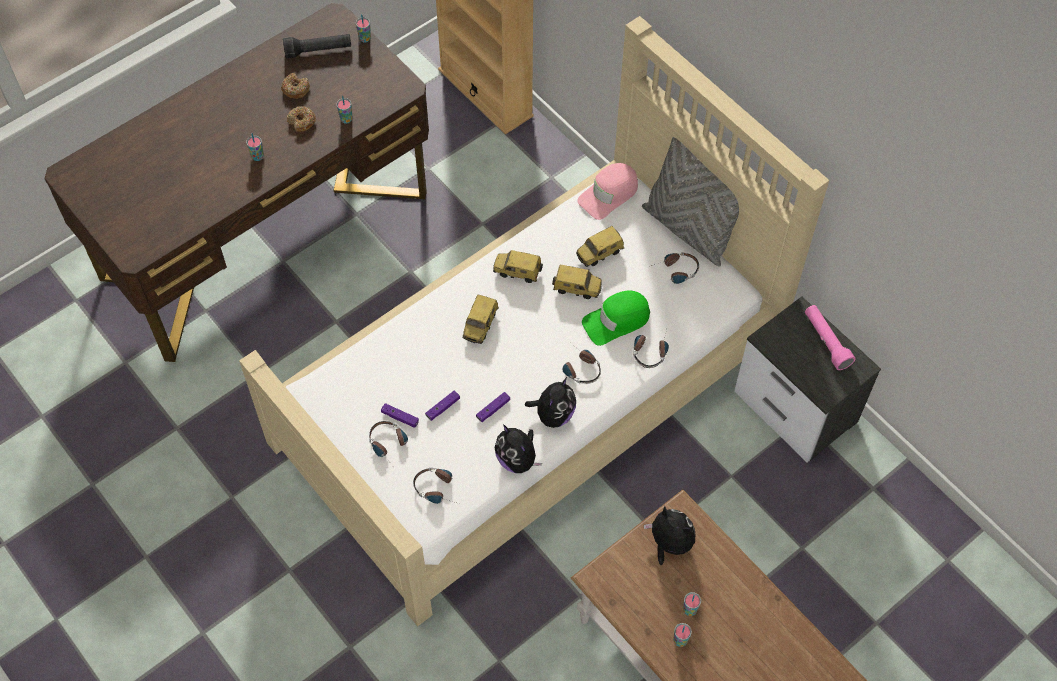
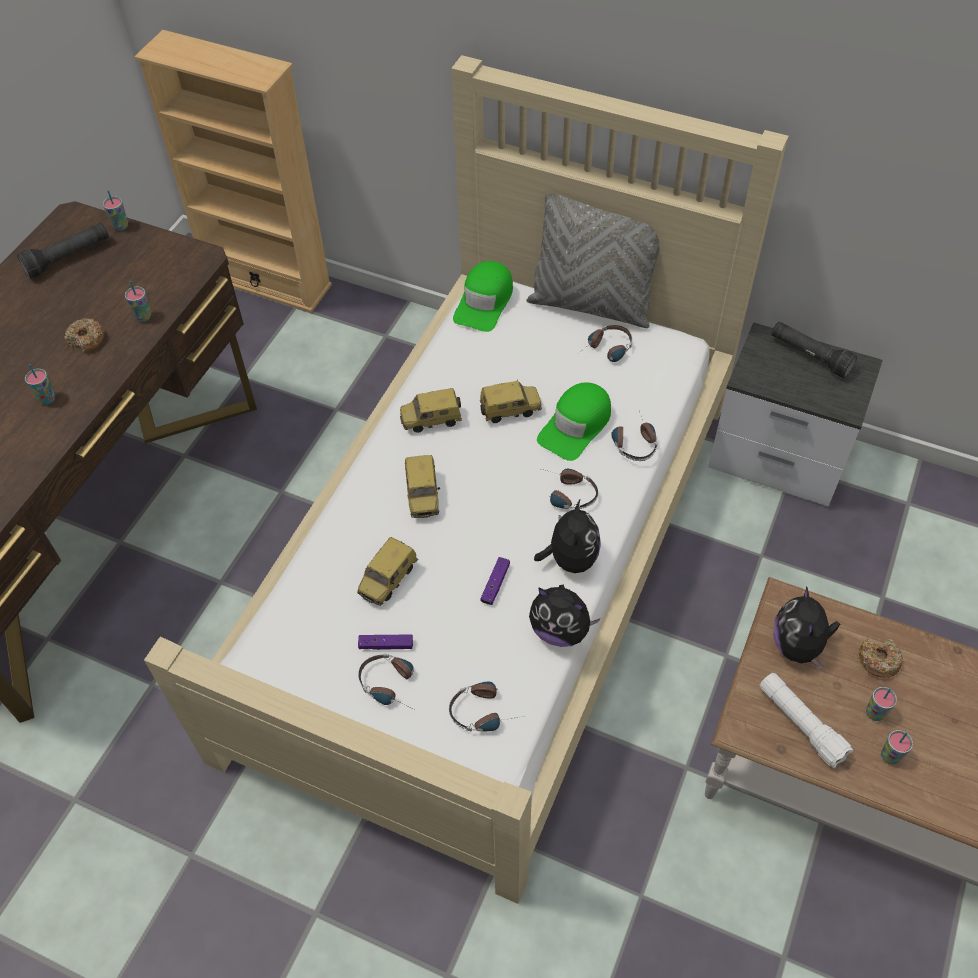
camera: 25 degrees left, 5 degrees down
donut [281,73,310,99] -> donut moved to [859,638,903,678]
purple game controller [425,391,460,421] -> none
toy car [576,226,624,267] -> toy car moved to [357,537,418,606]
pink cap [577,163,638,220] -> green cap [453,261,513,332]
plush toy [644,506,695,565] -> plush toy turned 105 degrees counterclockwise [774,586,840,670]
pink flashlight [805,305,855,370] -> black flashlight [771,322,857,378]
none -> white flashlight [759,673,853,768]

